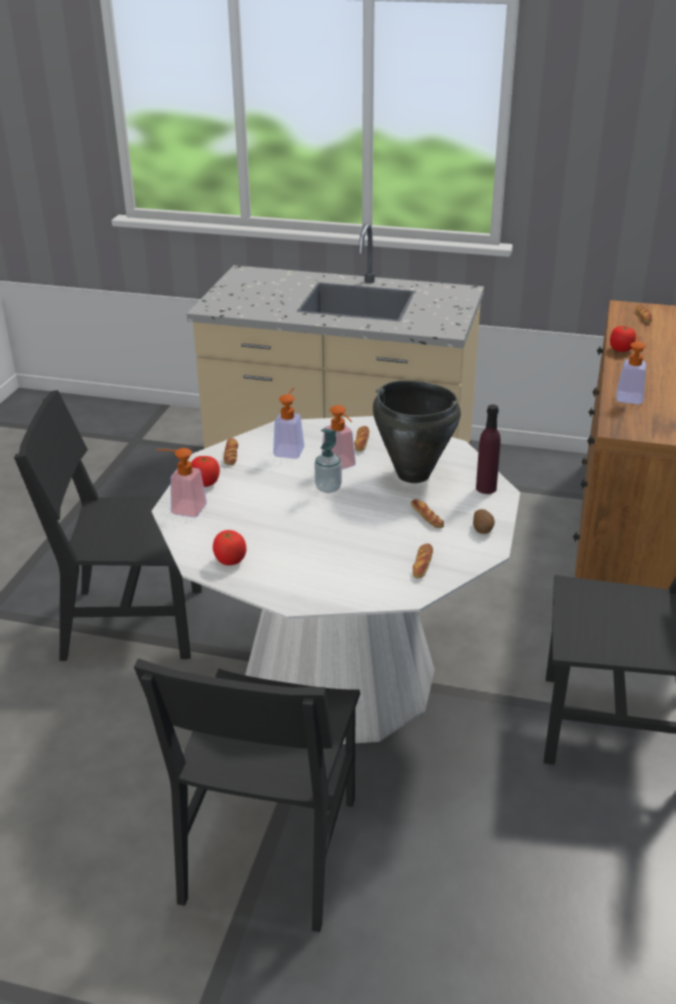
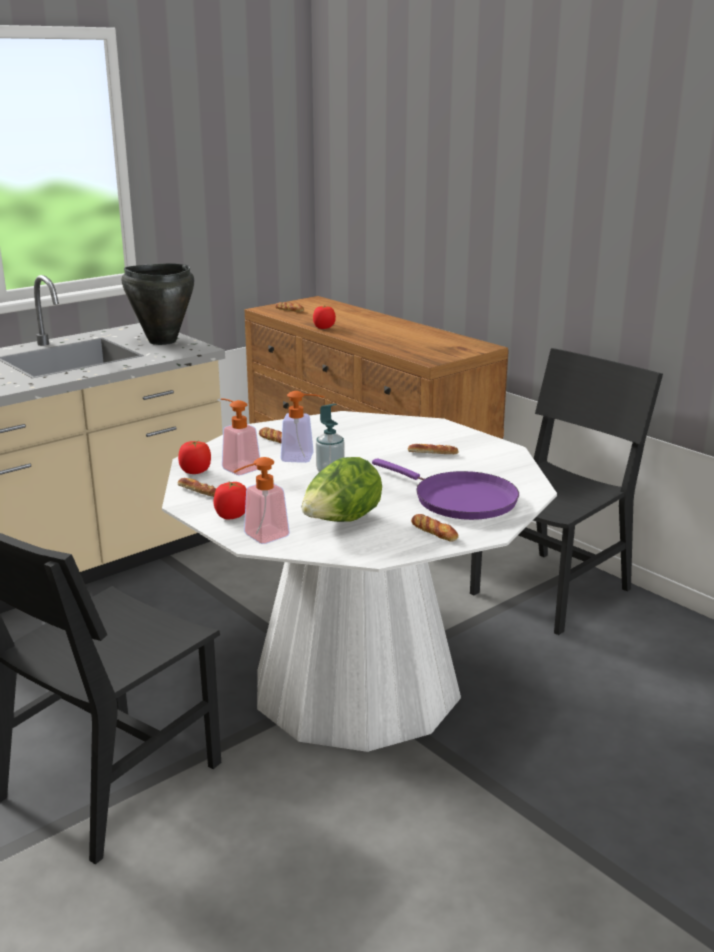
camera: 55 degrees left, 10 degrees down
black chair [134,658,360,932] -> none
tomato [213,530,246,565] -> tomato moved to [178,441,211,474]
black cooking pot [373,381,461,483] -> black cooking pot moved to [121,264,194,345]
bread [413,544,433,578] -> bread moved to [411,514,459,542]
potato [473,509,495,534] -> none
purple bottle [476,404,501,494] -> none
soap dispenser [616,336,646,404] -> none
none -> lettuce [302,457,382,522]
none -> purple frying pan [372,458,519,520]

